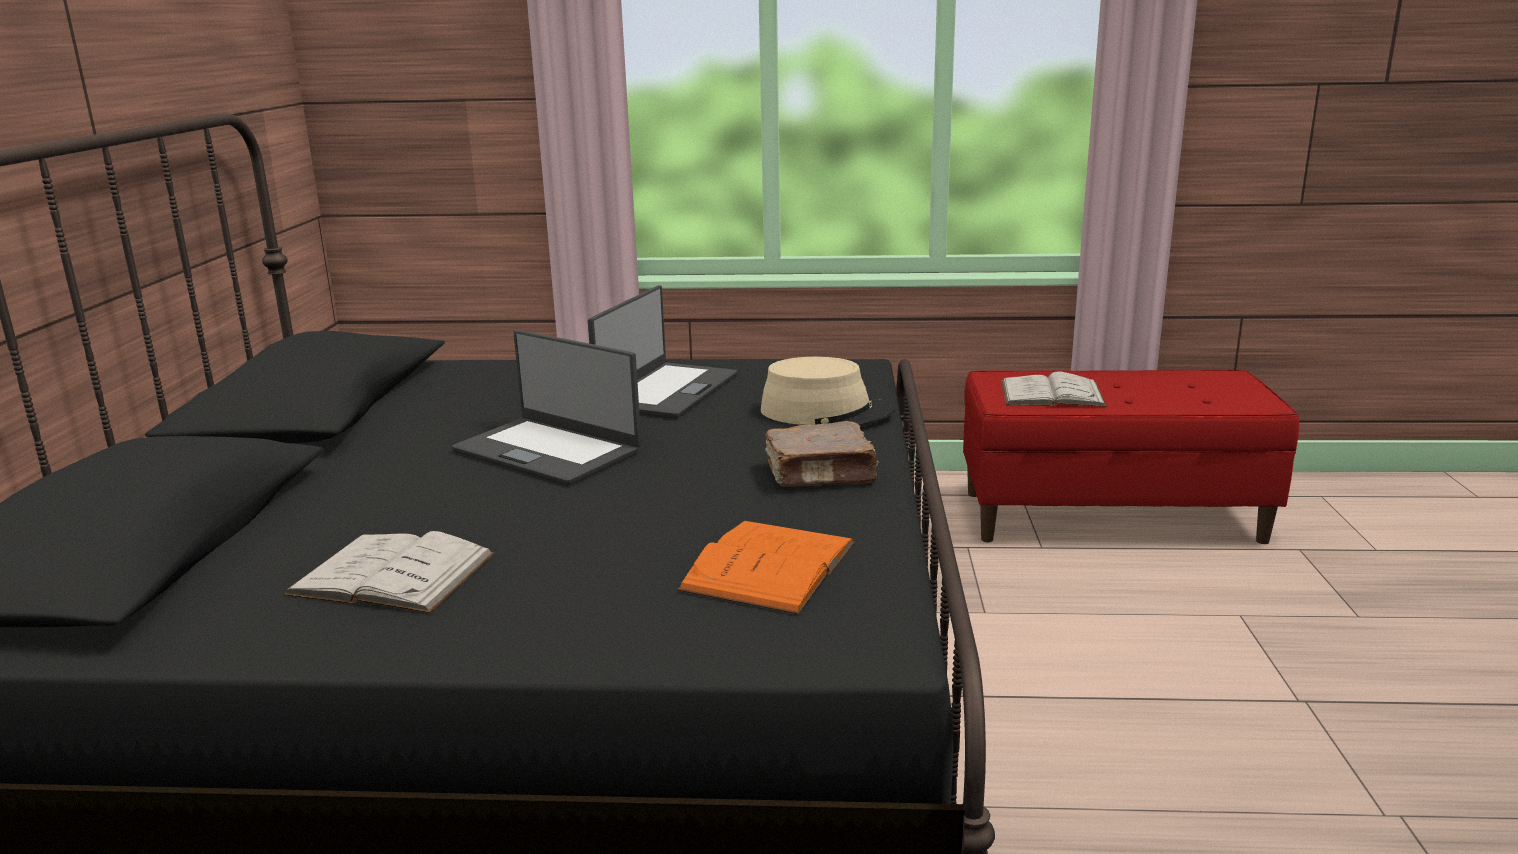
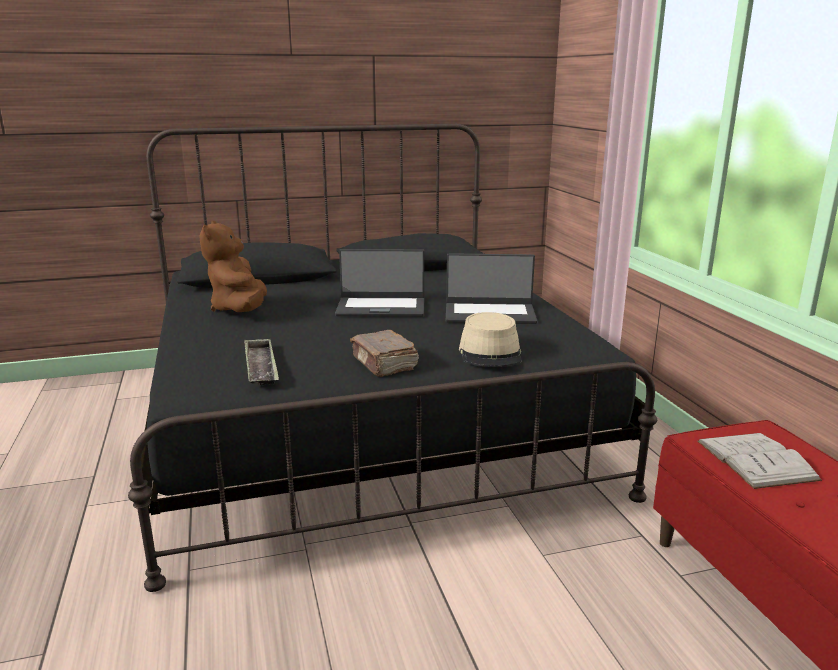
camera: 70 degrees right, 0 degrees up
white book [284,531,495,613] -> brown plush toy [199,221,267,312]
laptop [452,330,641,485] -> laptop turned 105 degrees counterclockwise [335,249,424,317]
orange book [677,521,855,615] -> tray [244,339,279,385]

